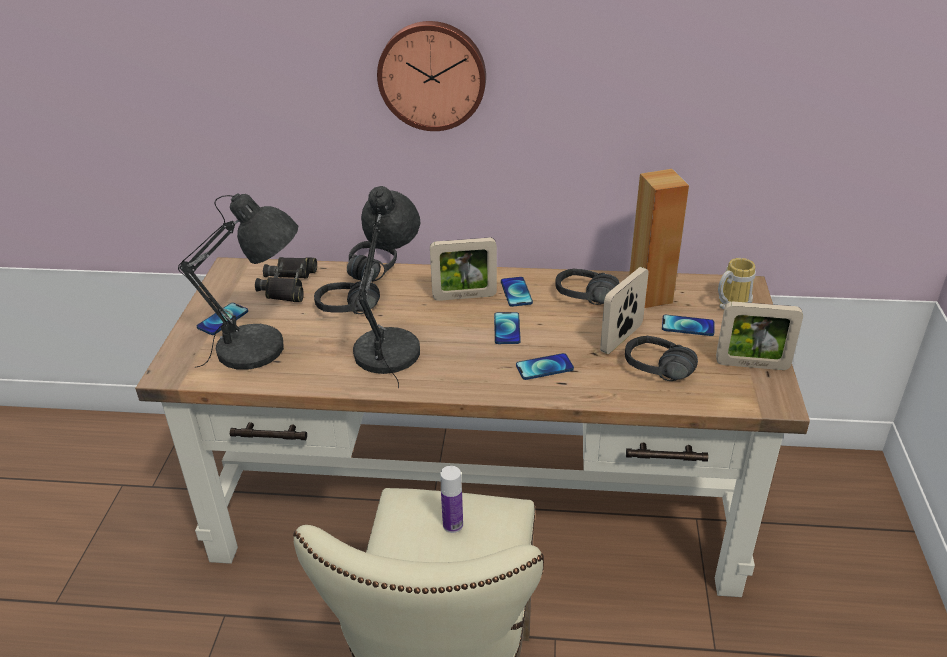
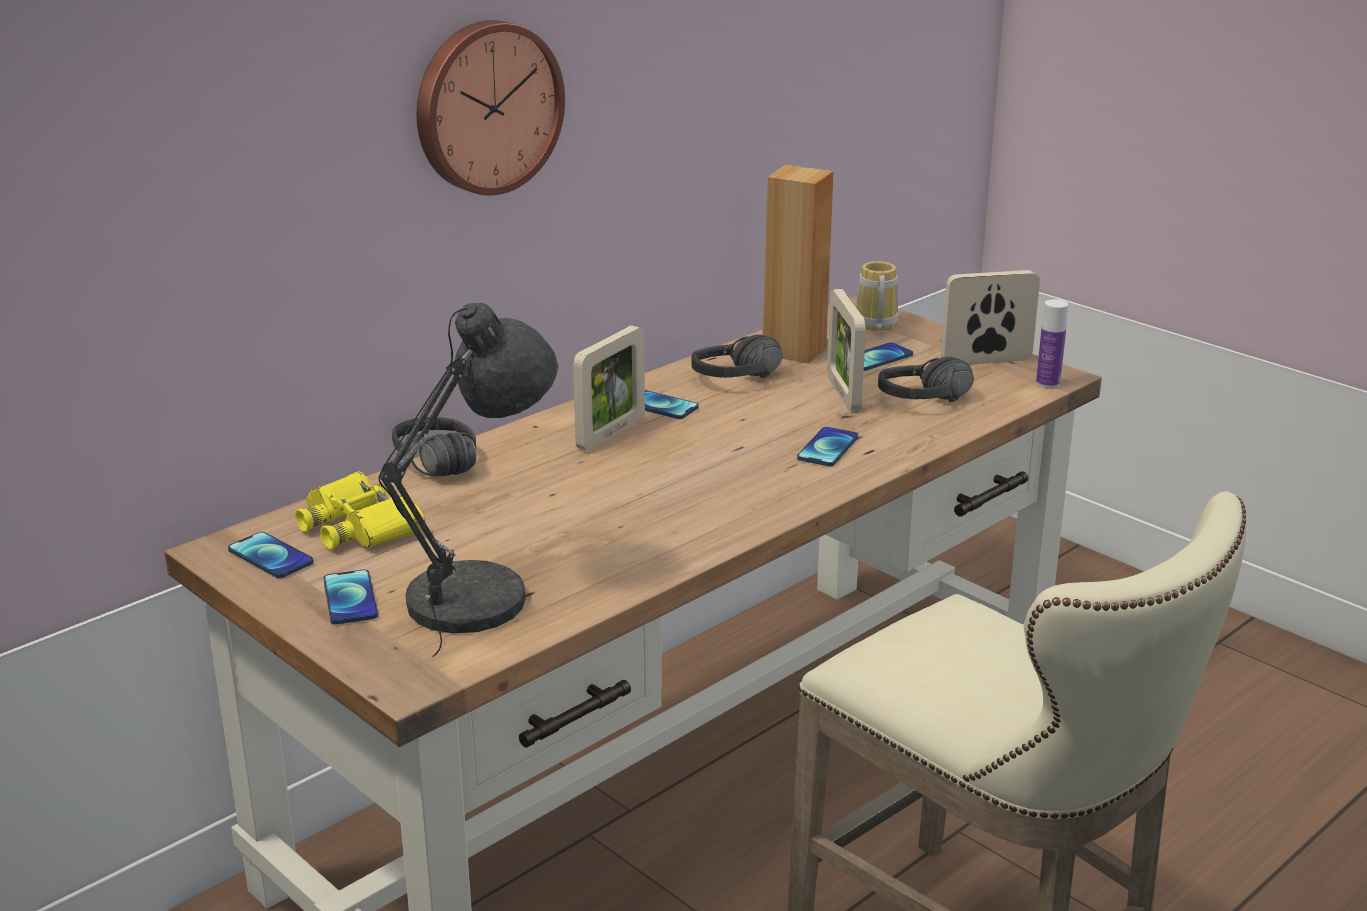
camera: 50 degrees left, 10 degrees down
black binoculars [255,257,317,302] -> yellow binoculars [295,471,425,550]
black headphones [314,281,380,314] -> none
grey table lamp [353,186,420,388] -> none
bottle [440,466,463,533] -> bottle moved to [1036,299,1068,388]
phone [494,312,521,344] -> phone moved to [228,532,314,578]
picture frame [716,302,803,370] -> picture frame turned 150 degrees counterclockwise [941,270,1040,364]

